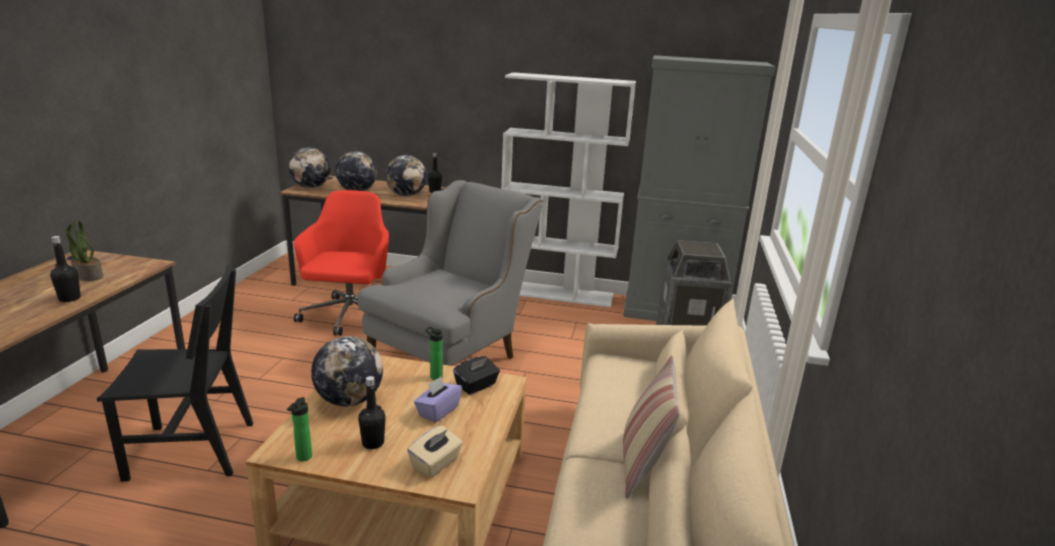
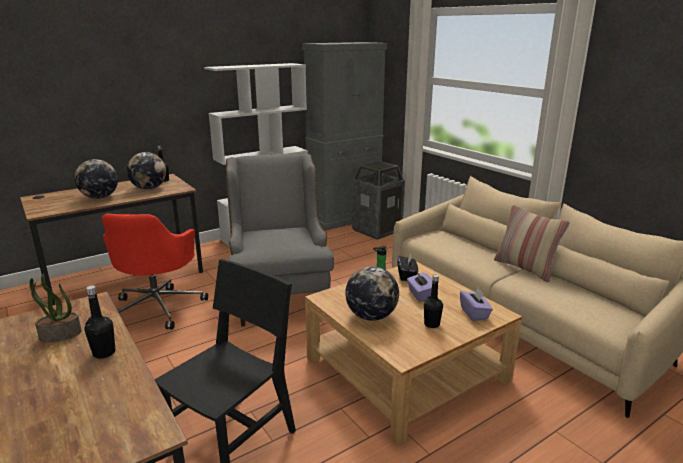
camera: 45 degrees left, 0 degrees up
bottle [287,397,312,461] -> none
globe [289,148,331,188] -> none
red office chair [294,190,389,336] -> red office chair turned 135 degrees counterclockwise [102,214,208,329]
beige tissue box [407,425,463,478] -> purple tissue box [460,288,493,321]

